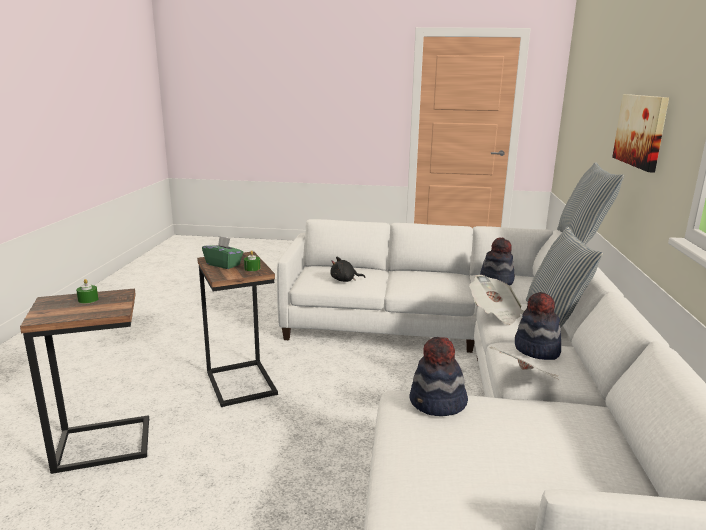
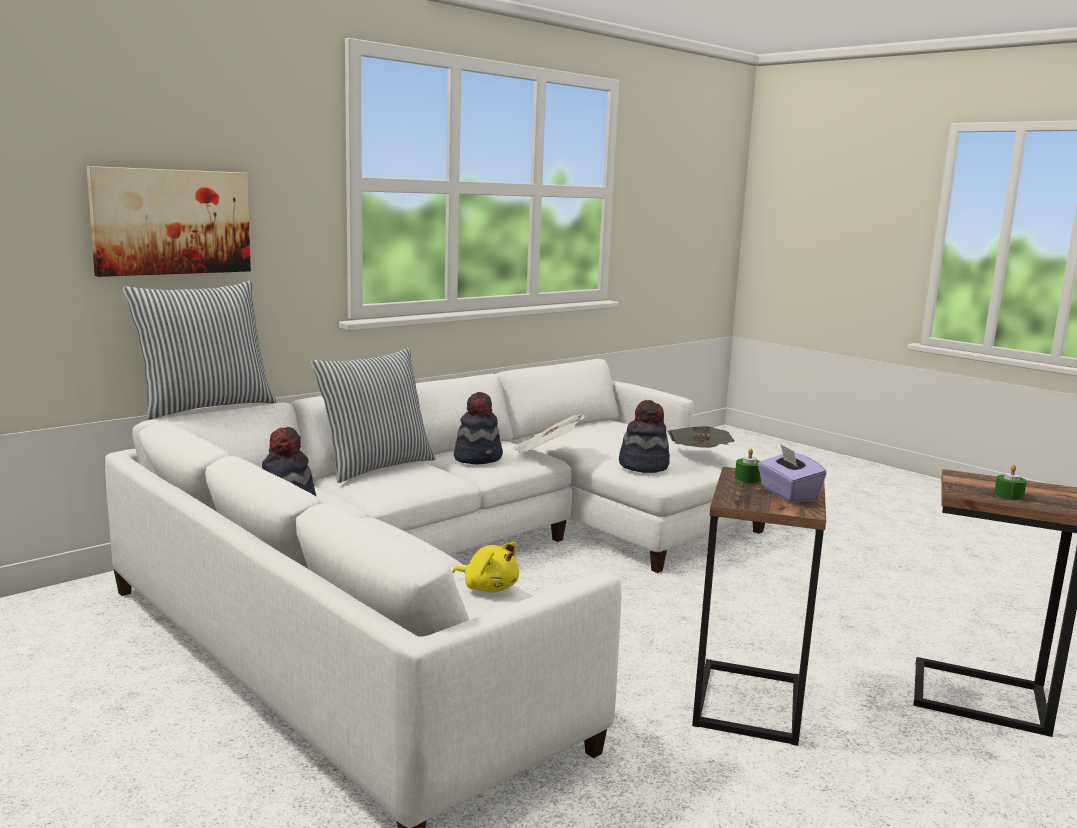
camera: 140 degrees left, 5 degrees down
green tissue box [202,236,243,269] -> purple tissue box [757,444,827,503]
black plush toy [330,257,365,282] -> yellow plush toy [453,542,519,592]
newspaper [469,275,524,325] -> newspaper moved to [667,426,734,448]

